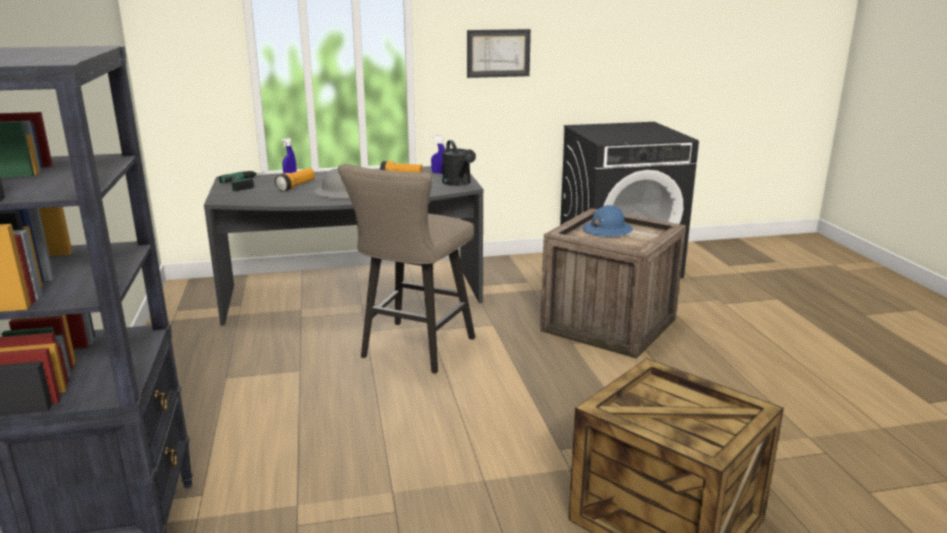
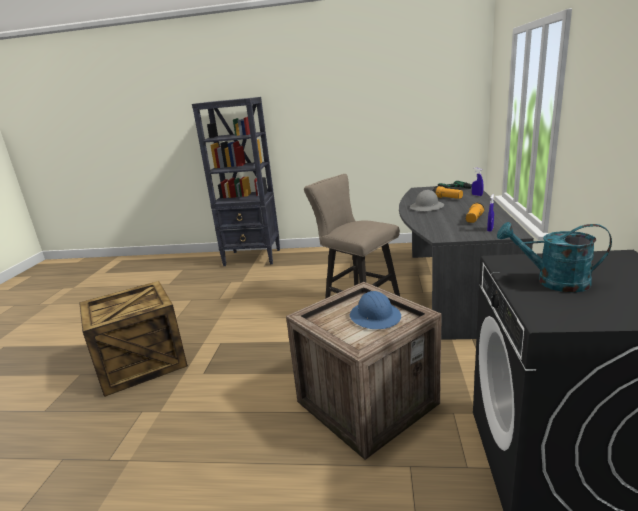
camera: 110 degrees right, 0 degrees up
black watering can [442,140,476,186] -> none
picture [467,29,531,78] -> none
none -> turquoise watering can [497,222,612,293]

